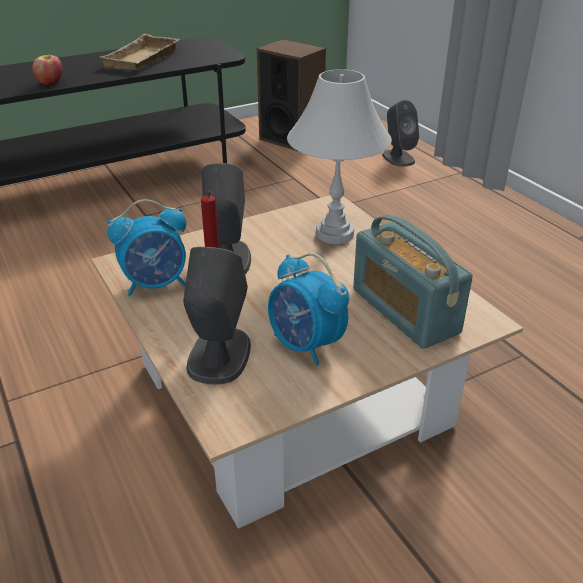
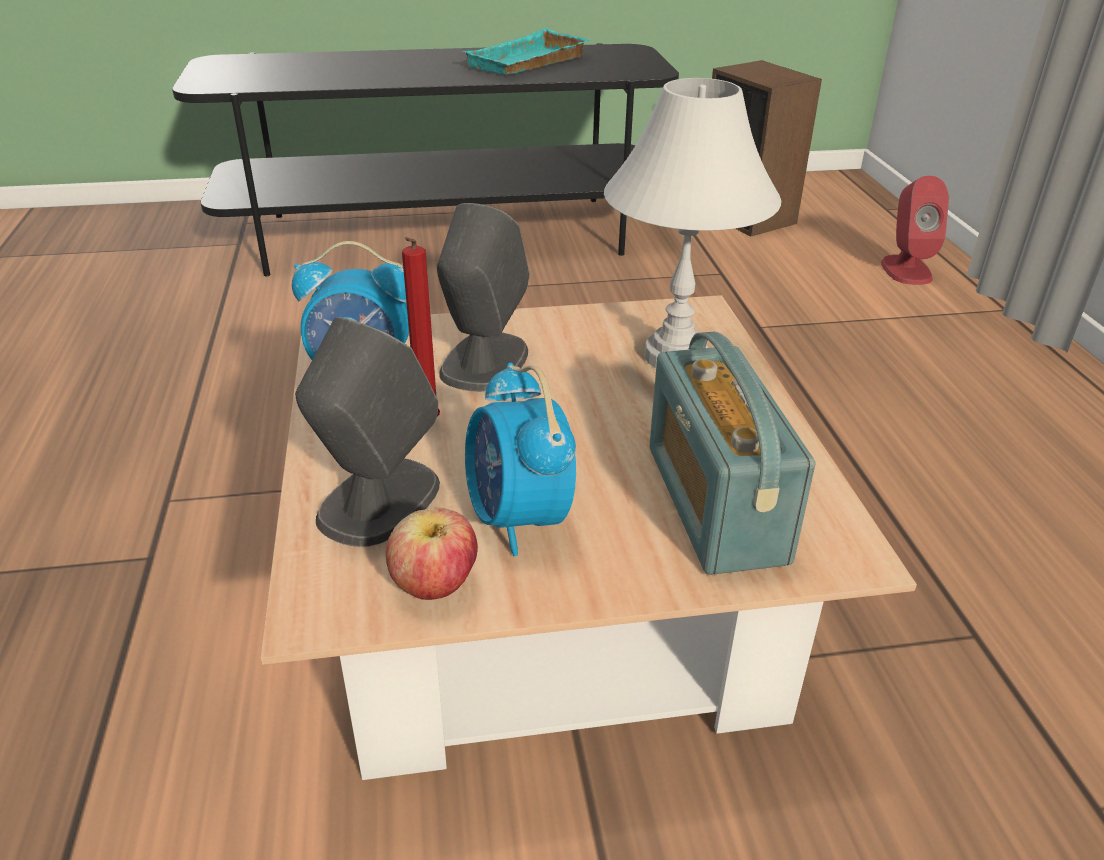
camera: 20 degrees right, 0 degrees up
apple [32,54,63,85] -> apple moved to [386,507,478,600]
beige tray [101,34,180,70] -> turquoise tray [462,28,590,75]
grey speaker [382,100,419,167] -> red speaker [881,176,949,285]

